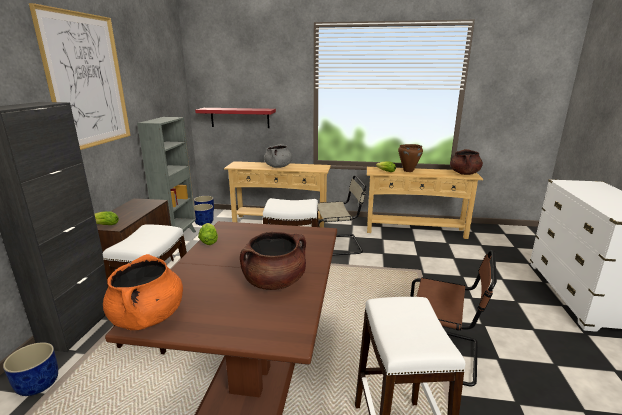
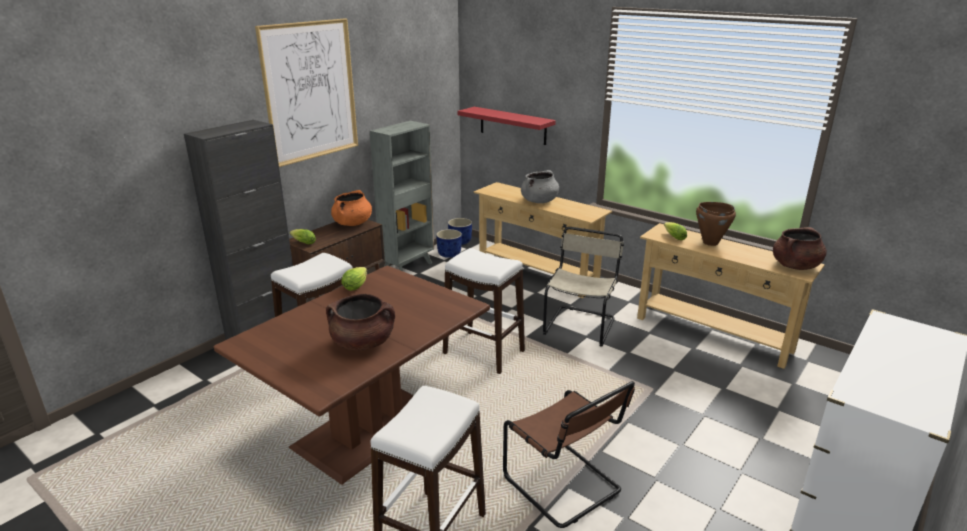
camera: 30 degrees right, 5 degrees up
blue planter [3,342,58,396] -> none
orange cooking pot [103,254,183,330] -> orange cooking pot moved to [331,190,372,226]
beige chair [318,175,366,255] -> beige chair turned 90 degrees counterclockwise [543,227,624,347]

